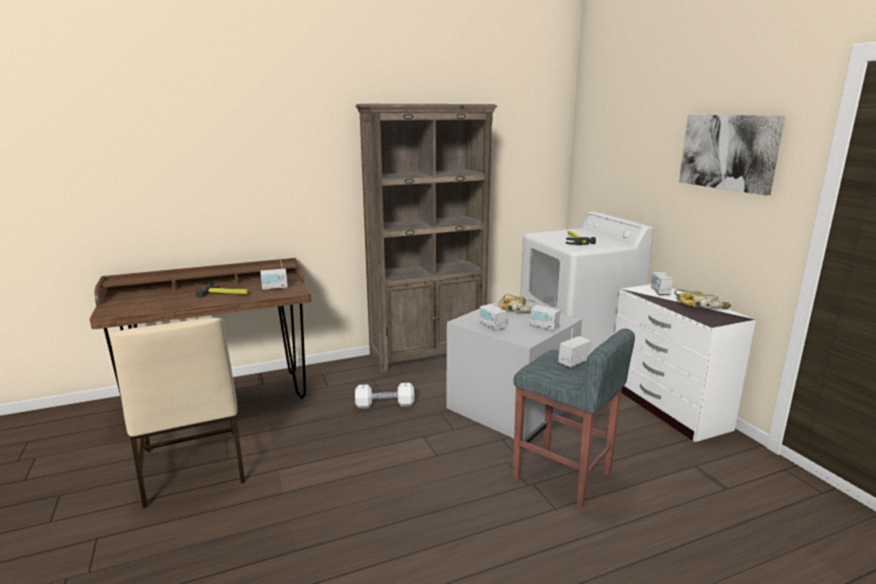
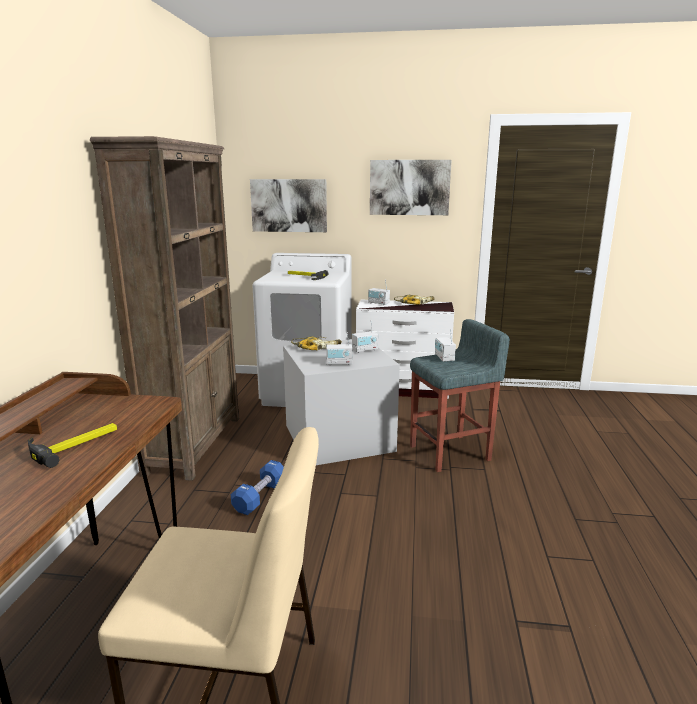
camera: 60 degrees left, 0 degrees up
radio [260,257,288,290] -> none
white dumbbell [355,383,414,409] -> blue dumbbell [231,460,284,515]
none -> picture [250,179,327,232]

